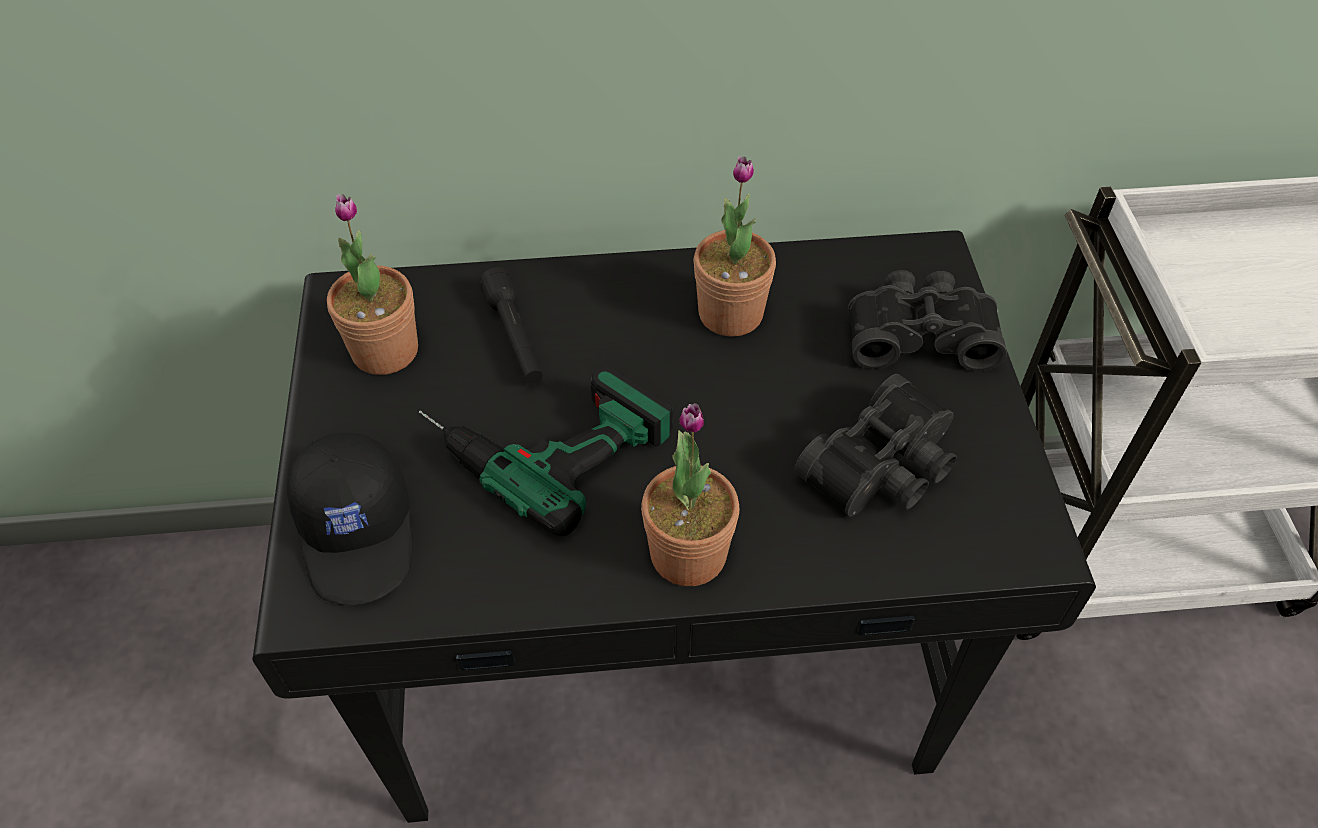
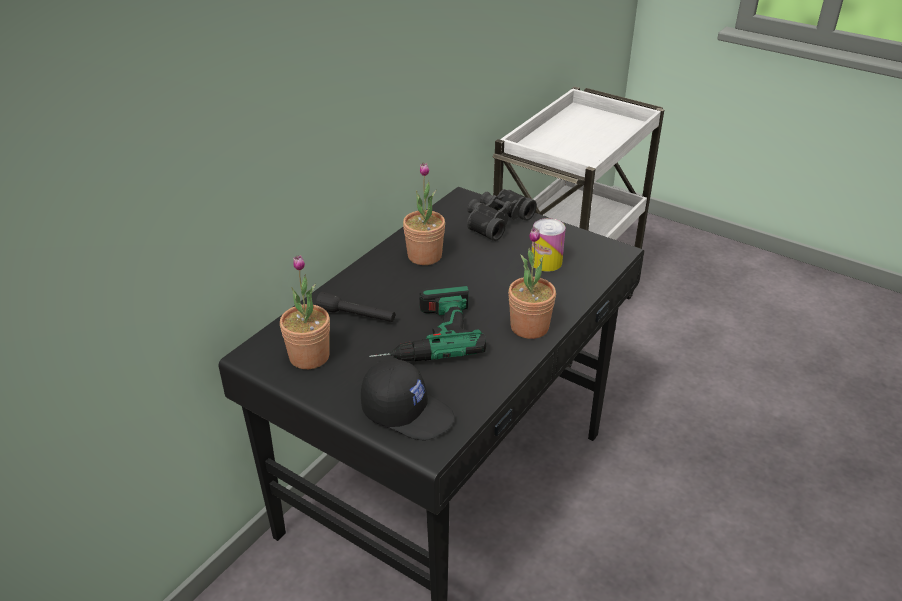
camera: 50 degrees left, 15 degrees down
black binoculars [795,374,957,517] -> can [531,218,566,272]

